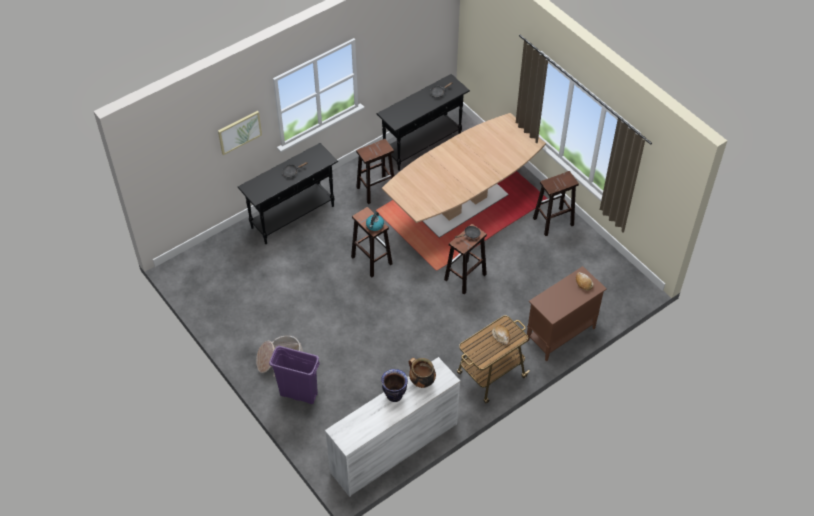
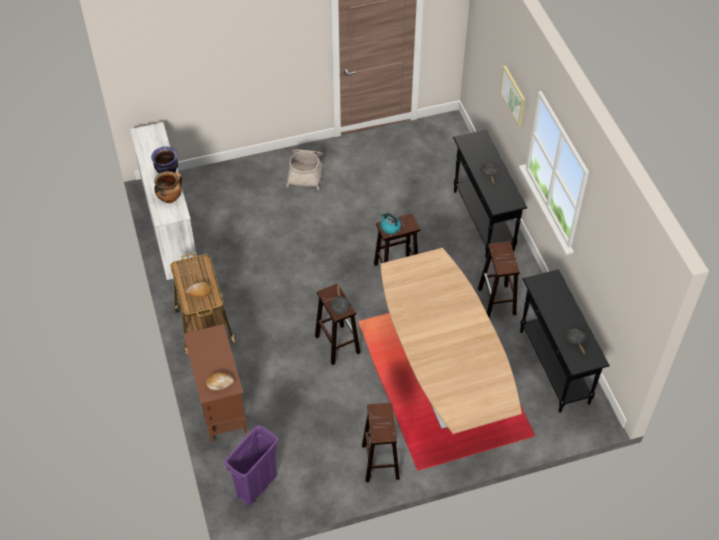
camera: 110 degrees right, 0 degrees up
purple trash can [269,346,320,404] -> purple trash can moved to [224,425,279,506]

